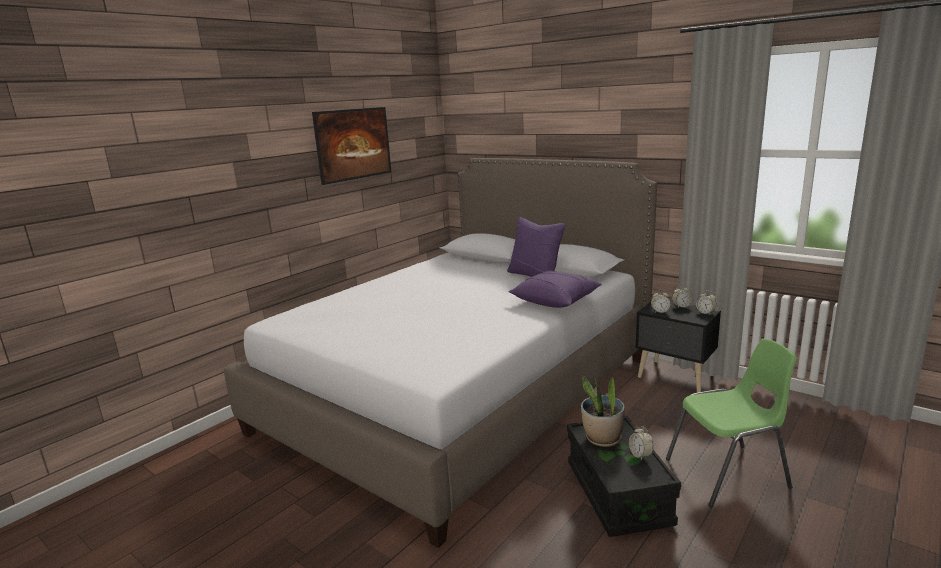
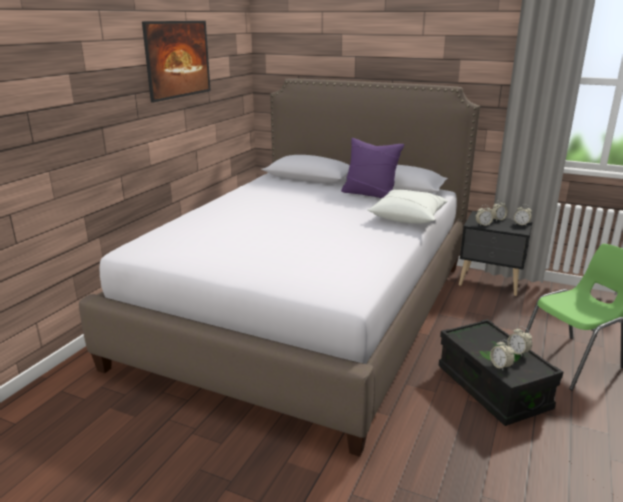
camera: 15 degrees left, 5 degrees up
purple pillow [509,271,602,308] -> white pillow [367,189,448,224]
potted plant [581,376,625,447] -> none
none -> alarm clock [490,340,515,370]

